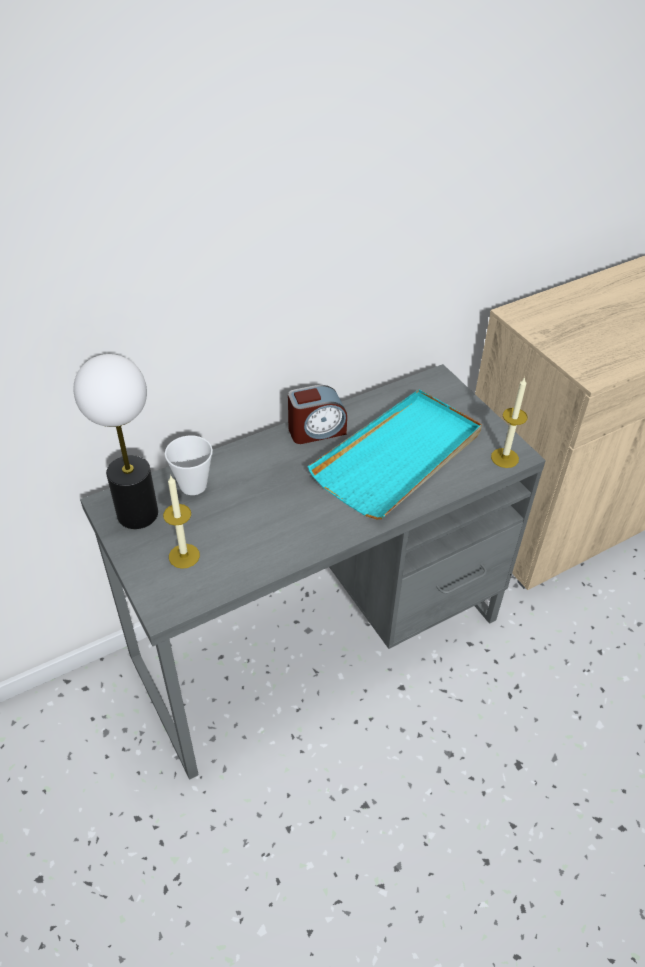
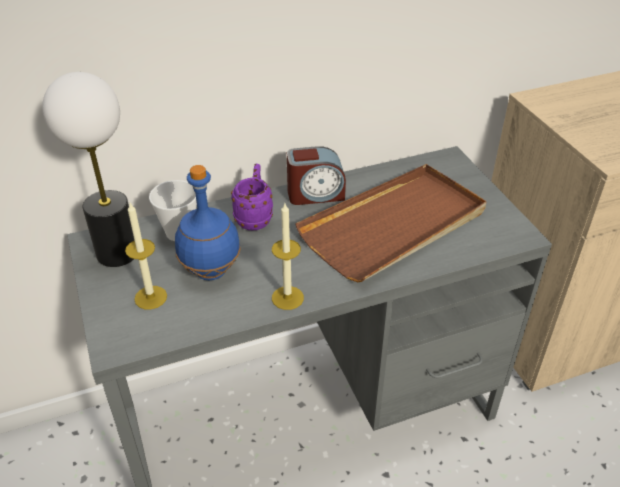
camera: 10 degrees right, 5 degrees down
turquoise tray [307,389,482,519] -> brown tray [295,164,487,282]
candle [491,377,528,468] -> candle moved to [272,204,304,310]
none -> blue bottle [175,165,241,280]
none -> purple mug [231,164,273,230]

